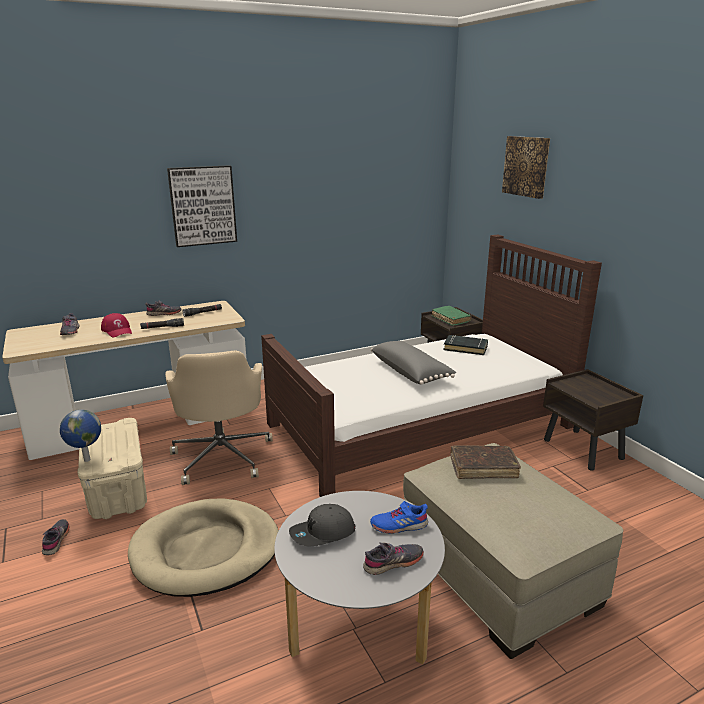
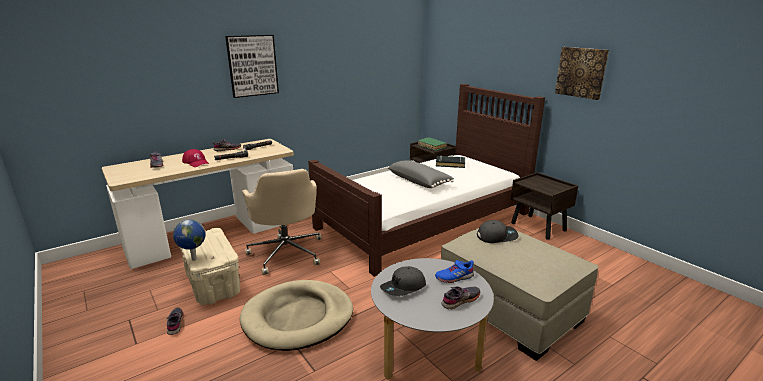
camera: 10 degrees left, 0 degrees up
brown book [450,446,521,479] -> grey cap [477,220,518,243]
picture [502,136,550,199] -> picture moved to [555,47,609,100]

